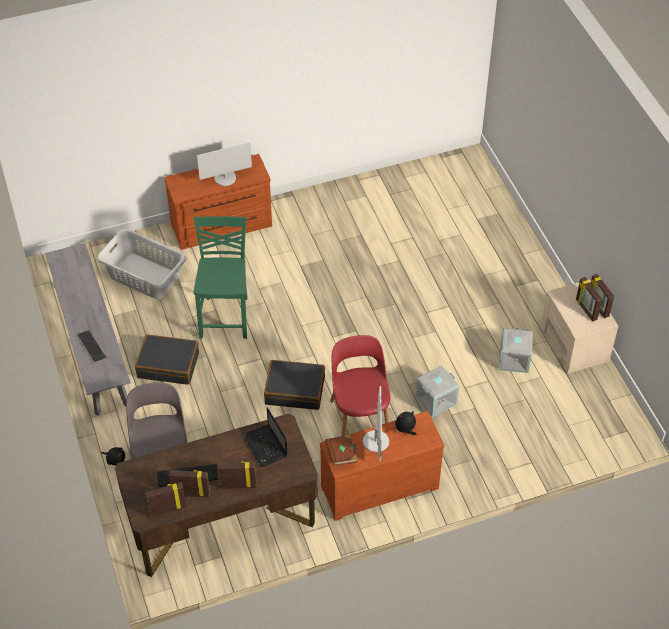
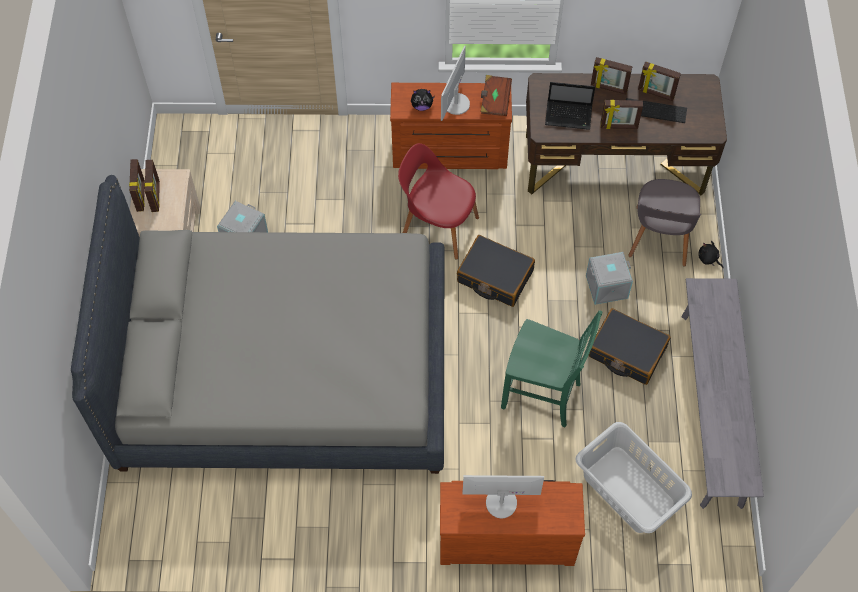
camera: 160 degrees left, 10 degrees up
keyboard [78,330,106,362] -> none
picture frame [145,482,186,517] -> picture frame moved to [600,100,643,129]
green chair [194,216,248,339] -> green chair turned 90 degrees counterclockwise [501,310,602,427]
laptop [243,408,287,467] -> laptop turned 105 degrees clockwise [545,82,595,130]
red chair [330,335,390,436] -> red chair turned 105 degrees clockwise [398,143,479,259]
grey storage box [415,366,459,417] -> grey storage box moved to [586,252,633,305]
none -> grey bed [71,175,444,474]

